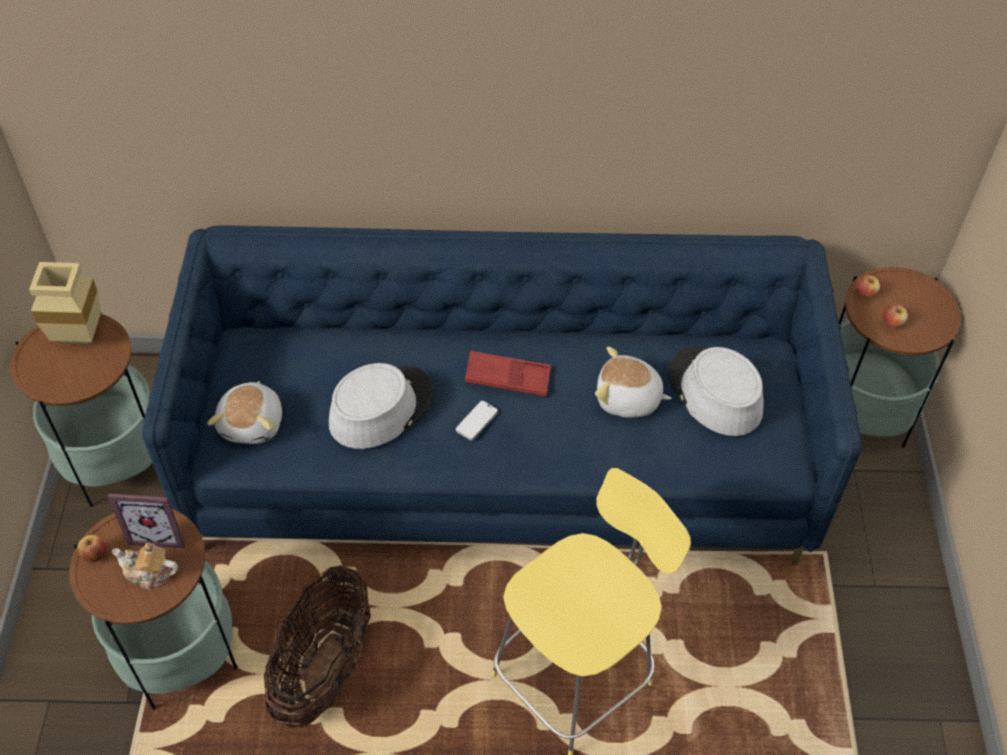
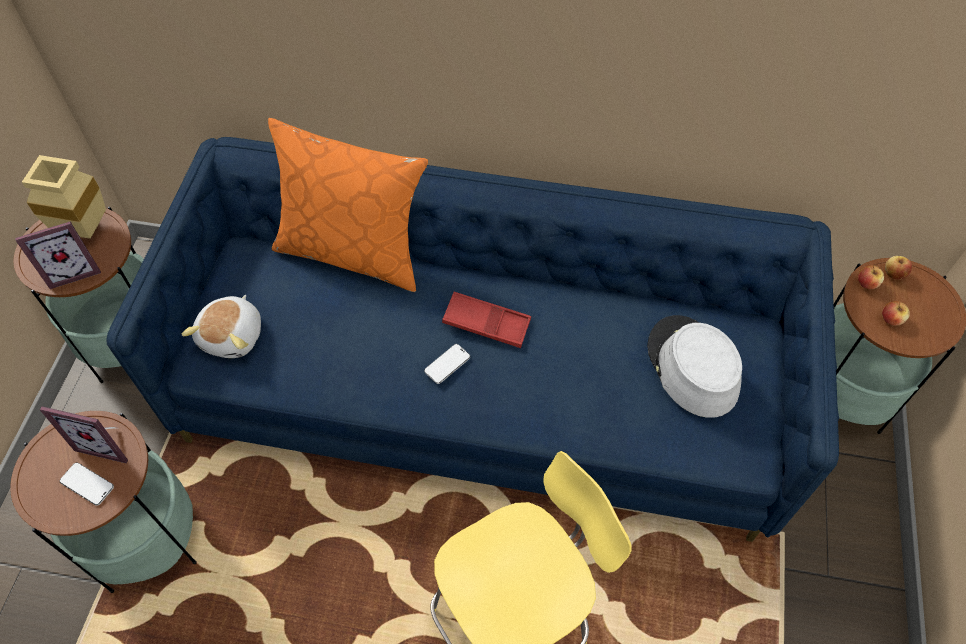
camera: 10 degrees right, 5 degrees up
apple [77,535,107,562] -> apple moved to [885,256,912,280]
teapot [112,543,178,590] -> phone [60,463,114,505]
basket [264,565,371,729] -> none
grey hat [329,363,434,449] -> none
plush toy [595,346,672,418] -> none
none -> picture frame [15,222,101,289]
none -> orange pillow [268,118,428,292]

